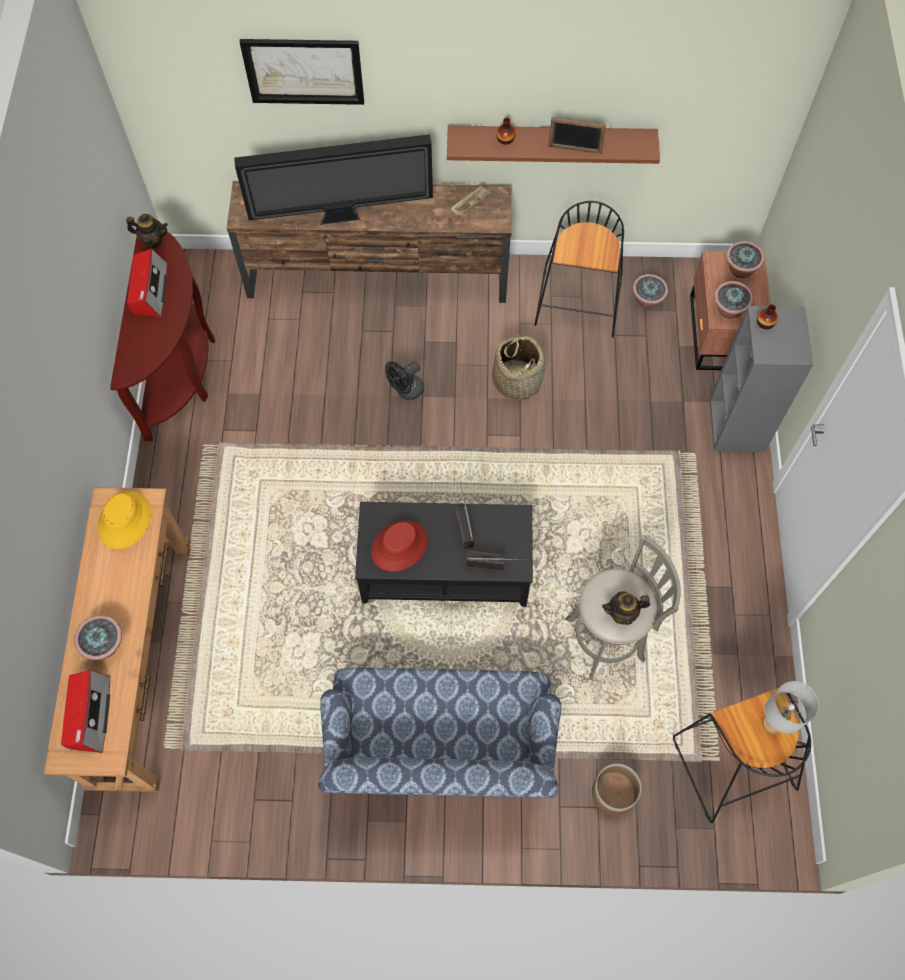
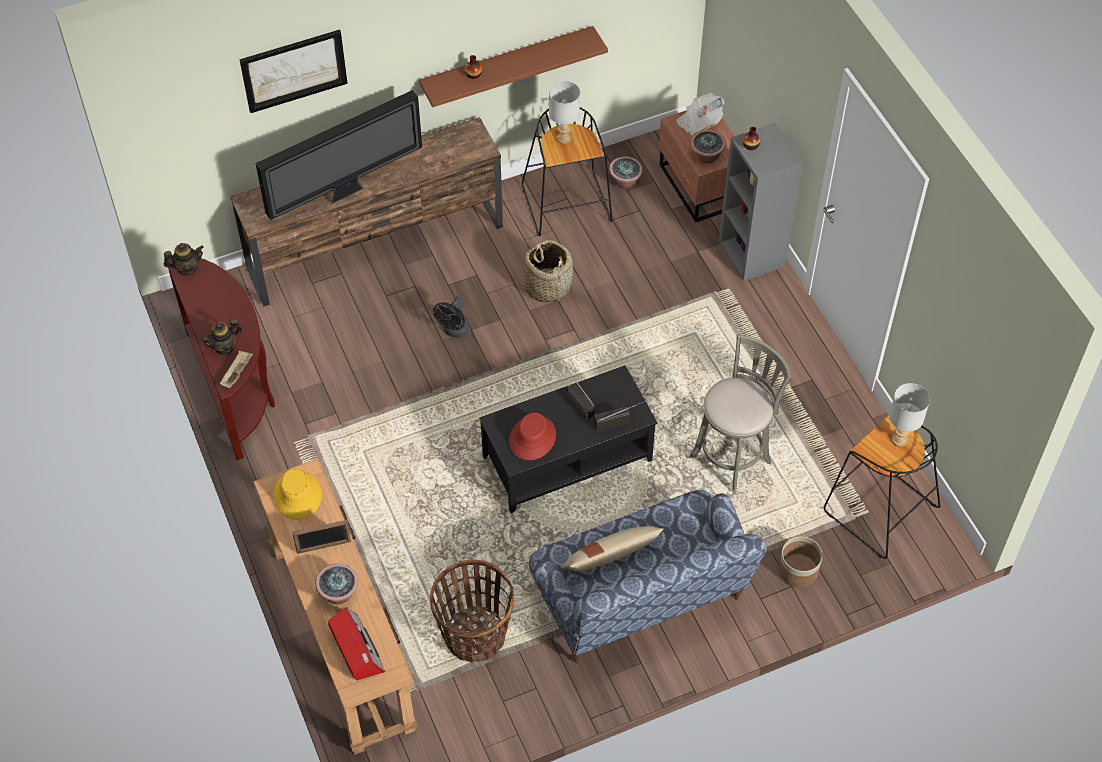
camera: 25 degrees left, 10 degrees down
radio [127,249,167,317] -> none
beige tray [451,185,492,216] -> beige tray moved to [220,351,253,388]
picture frame [548,117,606,154] -> picture frame moved to [292,520,351,554]
teapot [602,591,650,625] -> teapot moved to [201,319,242,355]
potted plant [726,241,765,278] -> newspaper [677,93,725,136]
none -> basket [430,559,514,663]
none -> grey table lamp [549,81,580,144]
none -> beige pillow [561,526,663,571]

